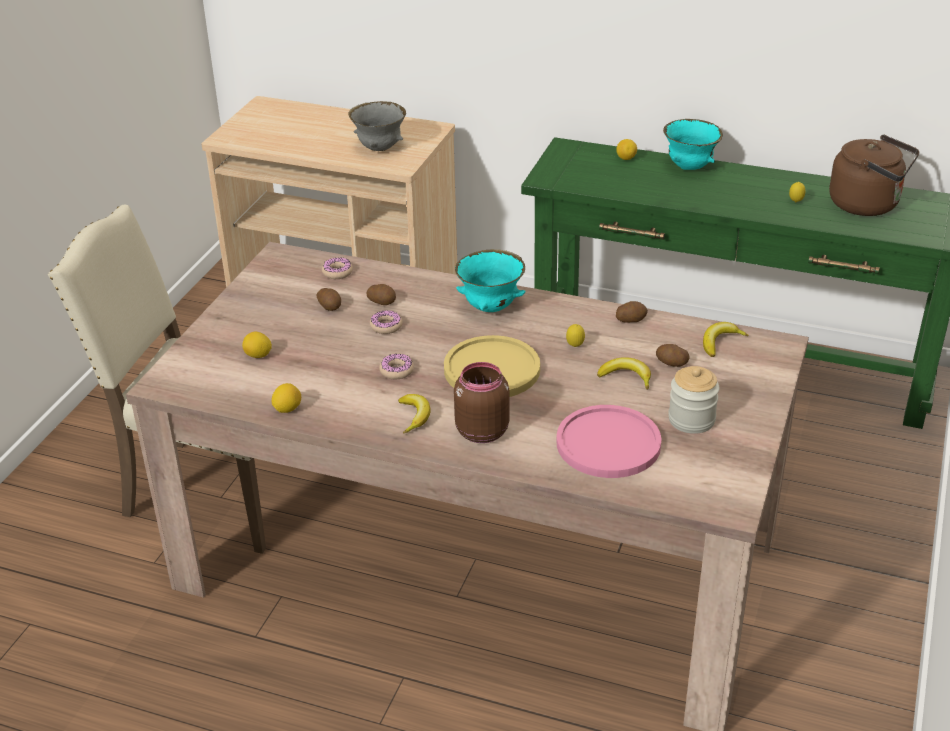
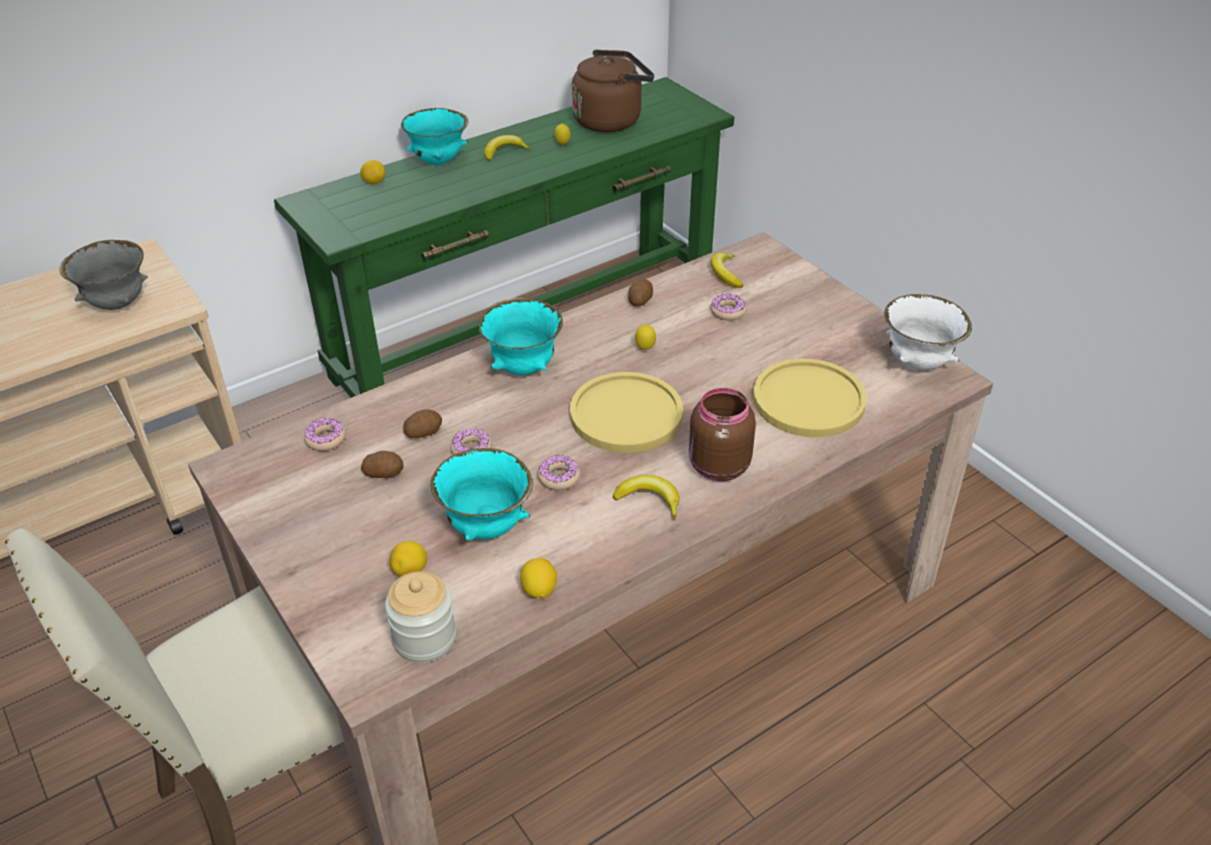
camera: 55 degrees left, 5 degrees up
pink plate [556,405,662,478] -> yellow plate [753,359,867,437]
banana [597,357,651,390] -> banana moved to [484,135,530,161]
potato [656,344,690,367] -> donut [710,293,747,320]
jar [668,366,720,434] -> jar moved to [385,571,456,663]
none -> turquoise bowl [430,448,533,541]
none -> white bowl [884,294,972,370]

